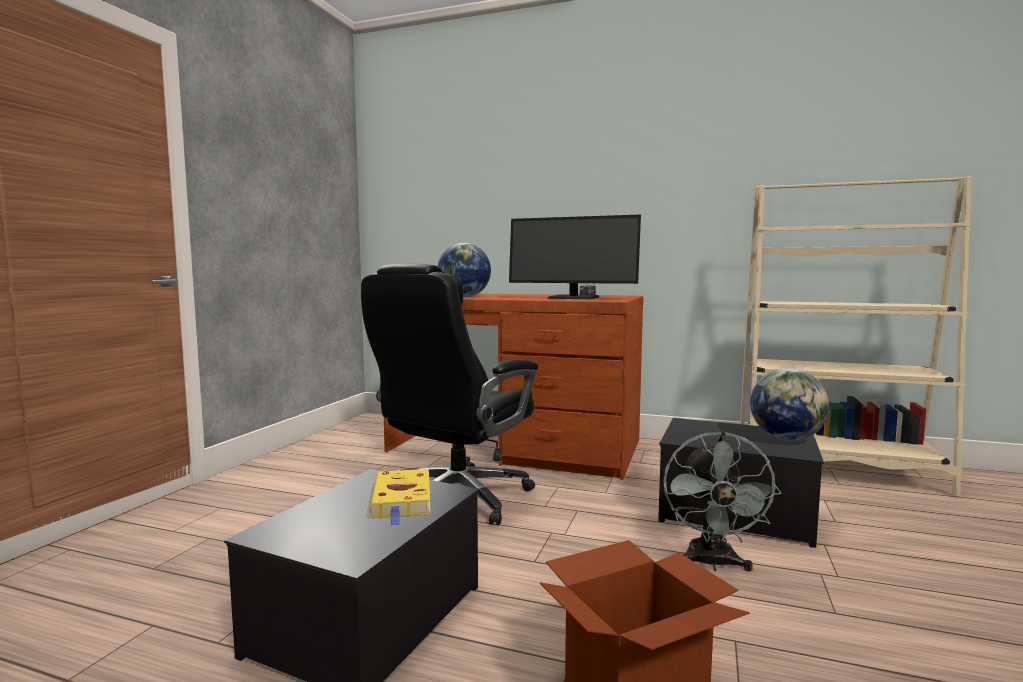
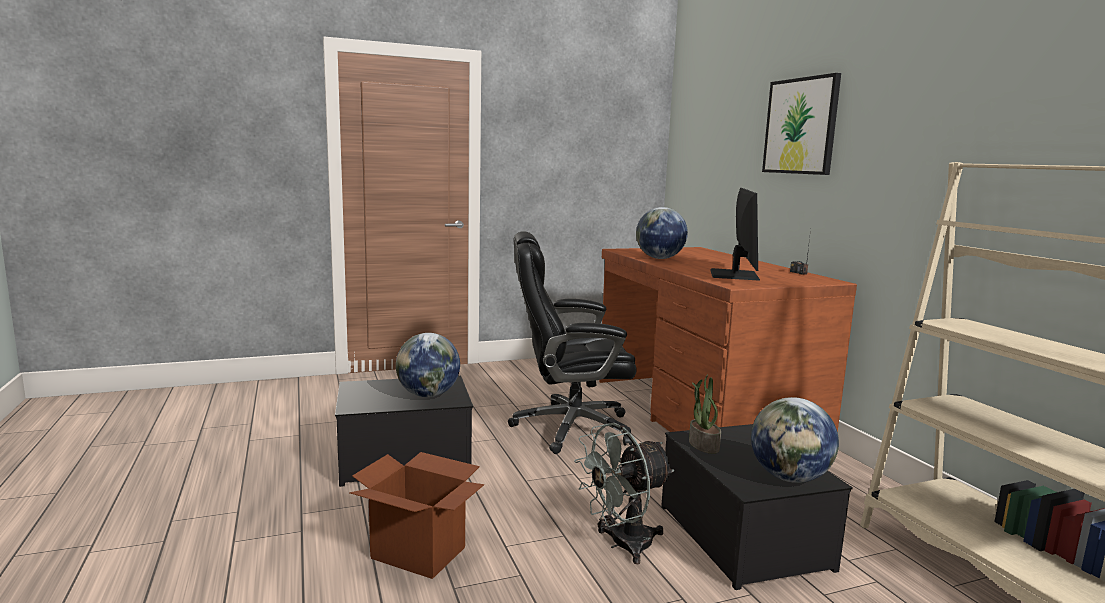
camera: 50 degrees right, 5 degrees up
yellow book [369,469,431,526] -> globe [396,333,460,397]
monitor [509,215,641,299] -> monitor turned 150 degrees counterclockwise [710,188,761,281]
none -> potted plant [689,374,721,454]
none -> picture [762,73,841,175]

